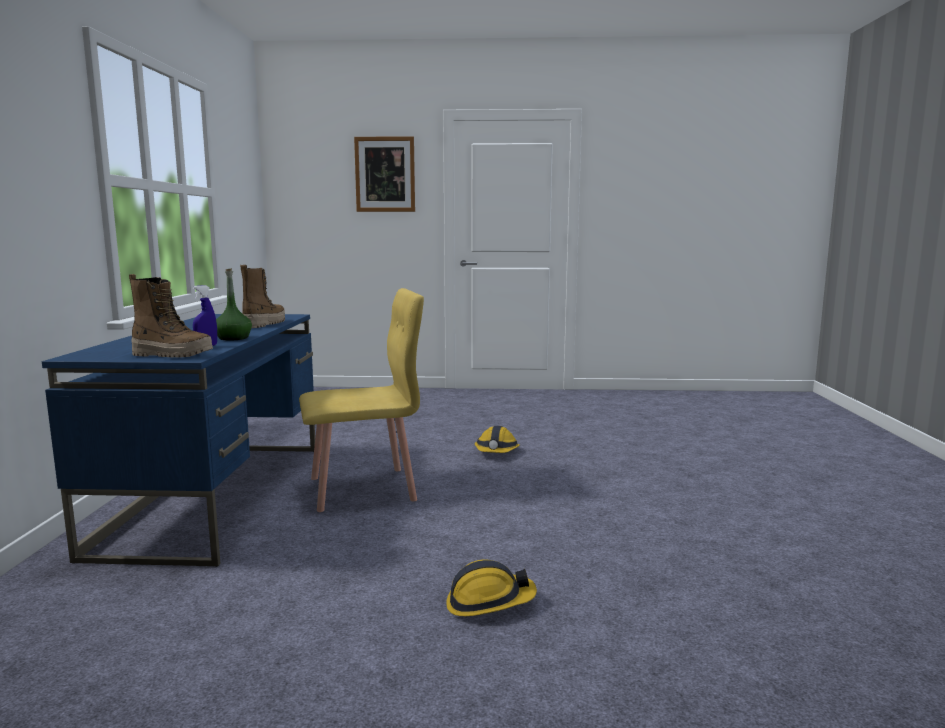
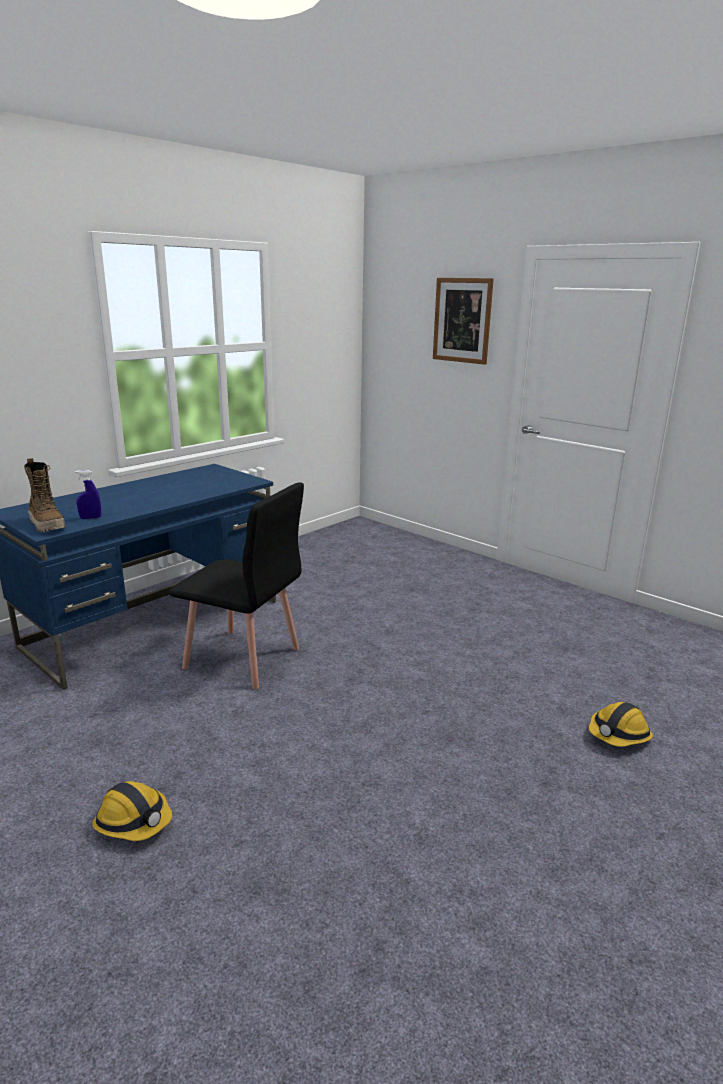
camera: 40 degrees right, 10 degrees up
green bottle [216,268,252,341] -> none
boot [240,265,285,328] -> none
yellow chair [299,288,424,512] -> black chair [169,482,304,689]
hard hat [474,426,520,453] -> hard hat moved to [589,702,653,747]

